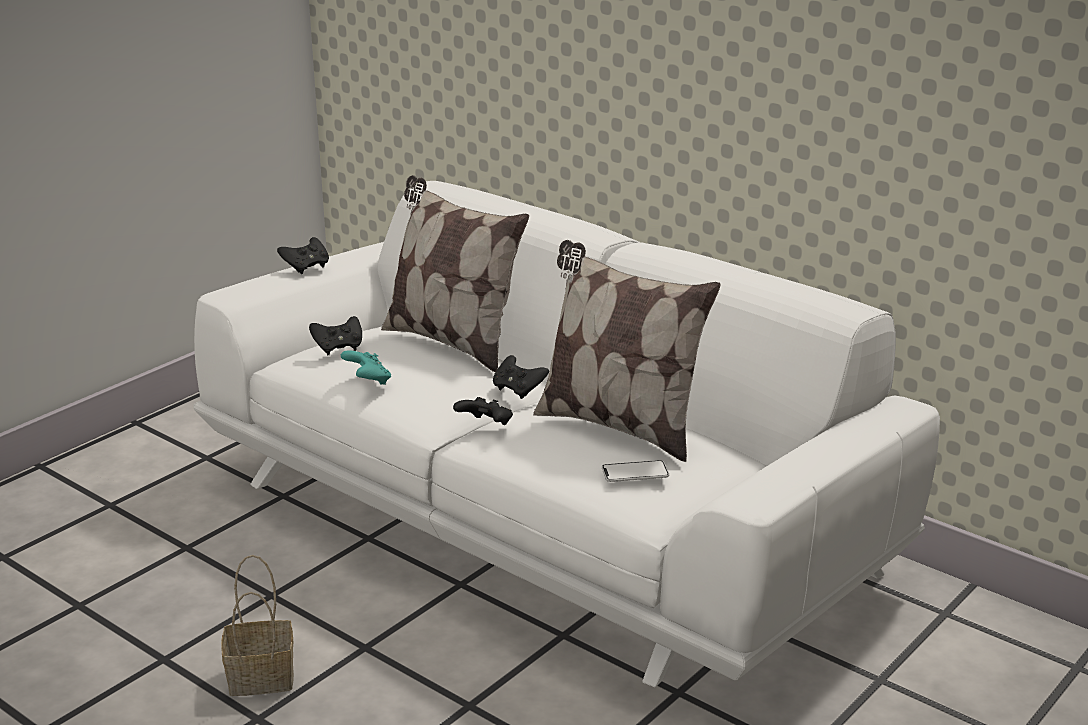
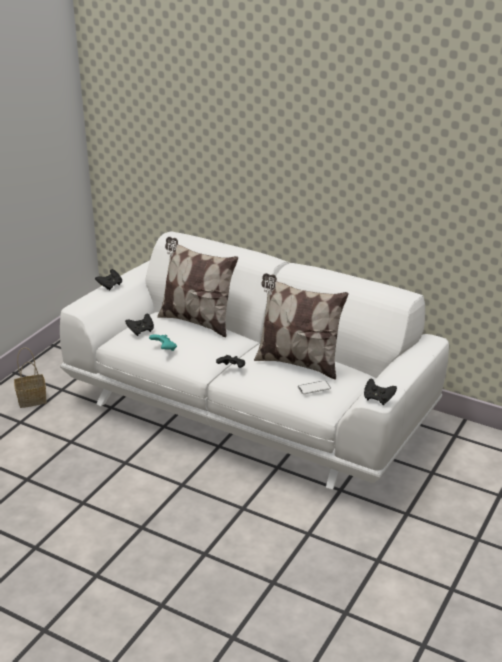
camera: 10 degrees left, 5 degrees up
basket [221,555,294,696] -> basket moved to [14,347,47,408]
black game controller [493,355,549,399] -> black game controller moved to [364,379,397,405]

